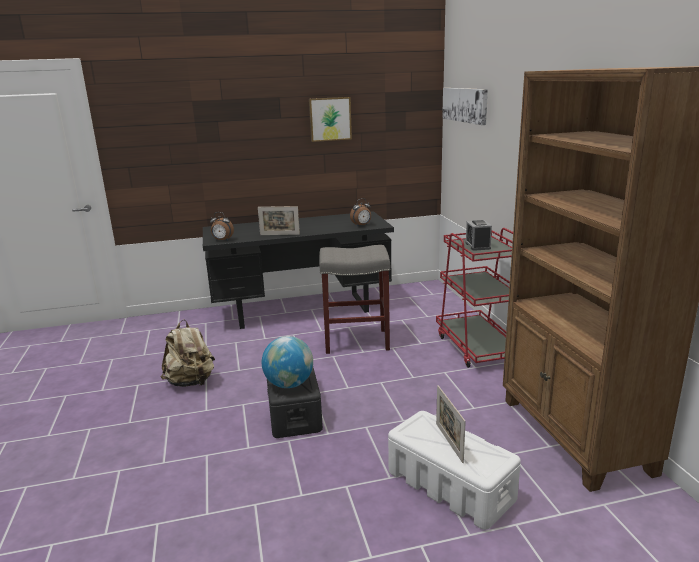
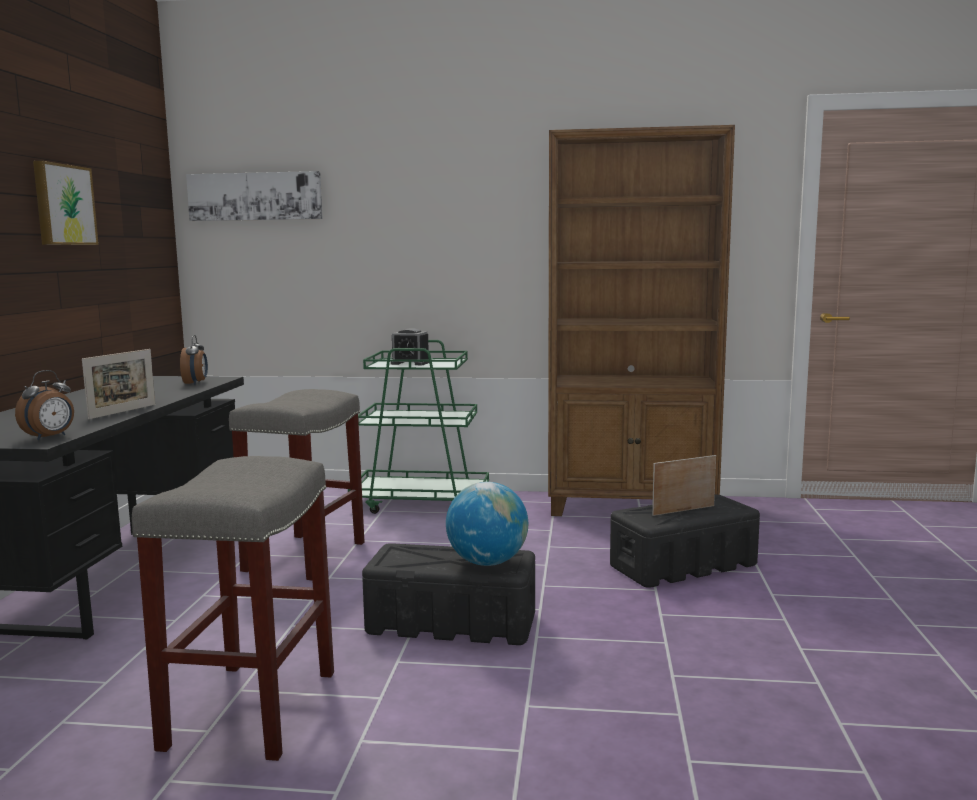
camera: 70 degrees left, 10 degrees down
beige backpack [160,320,215,387] -> grey stool [132,456,334,761]
white storage box [388,411,521,530] -> black storage box [610,495,760,588]
red cart [436,228,513,368] -> green cart [348,340,489,514]
picture frame [436,385,466,463] -> picture frame turned 150 degrees clockwise [652,455,716,516]

